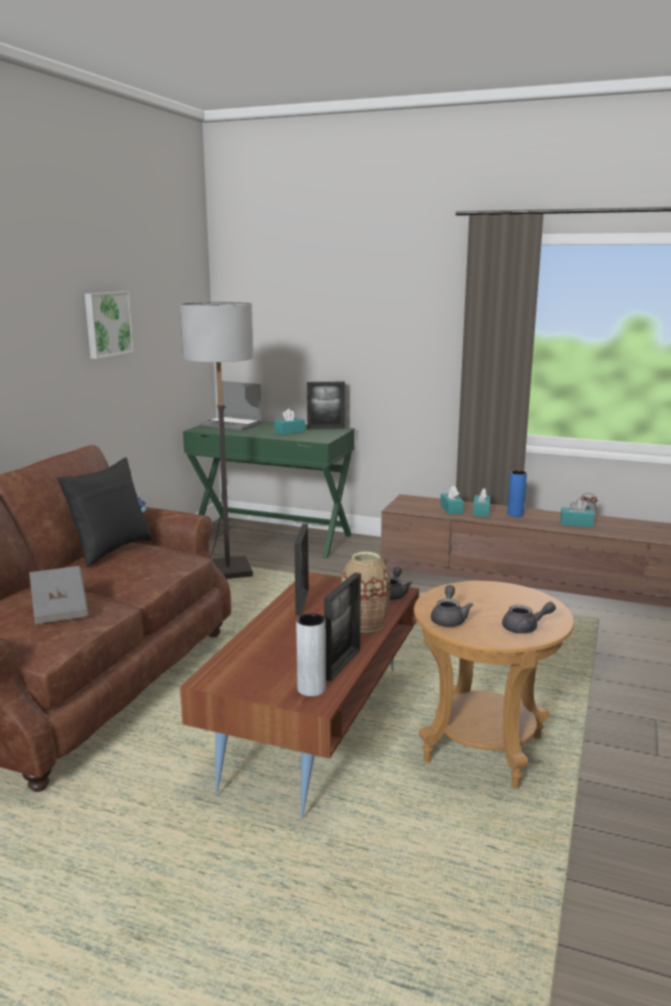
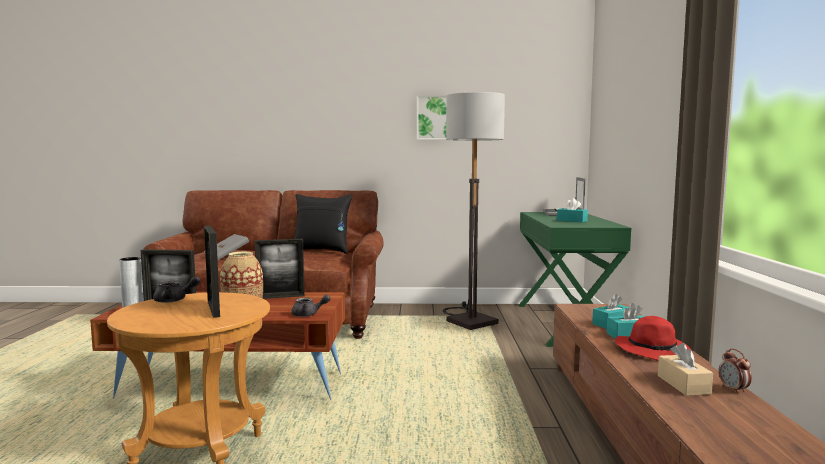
camera: 70 degrees right, 10 degrees down
picture frame [307,382,345,429] -> picture frame moved to [204,226,220,318]
grey teapot [502,602,556,634] -> none
blue vase [507,470,527,517] -> red hat [615,316,692,361]
turquoise tissue box [561,499,595,527] -> beige tissue box [658,343,713,396]

